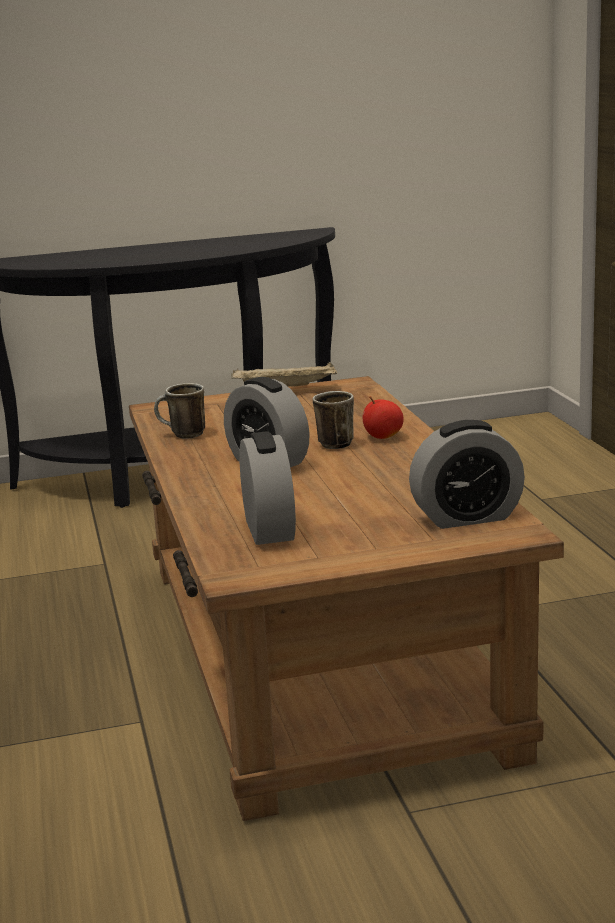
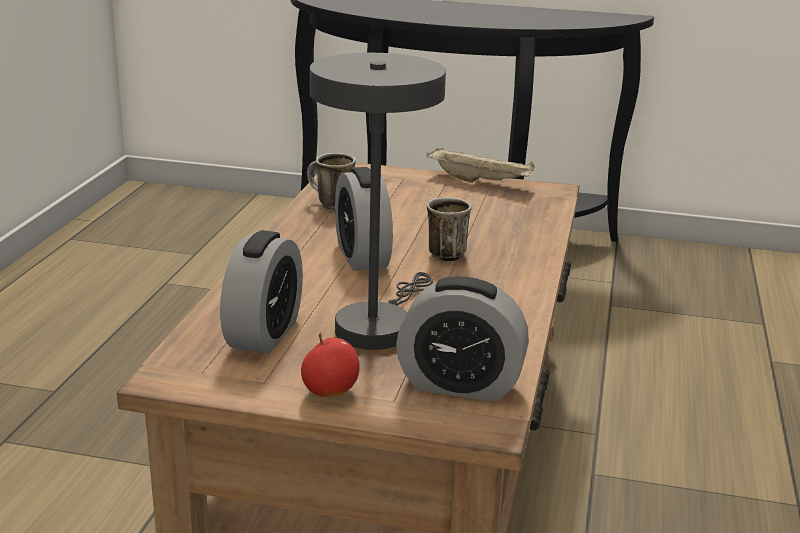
camera: 25 degrees right, 5 degrees up
apple [363,396,404,439] -> apple moved to [301,332,360,397]
none -> grey table lamp [309,53,446,350]

